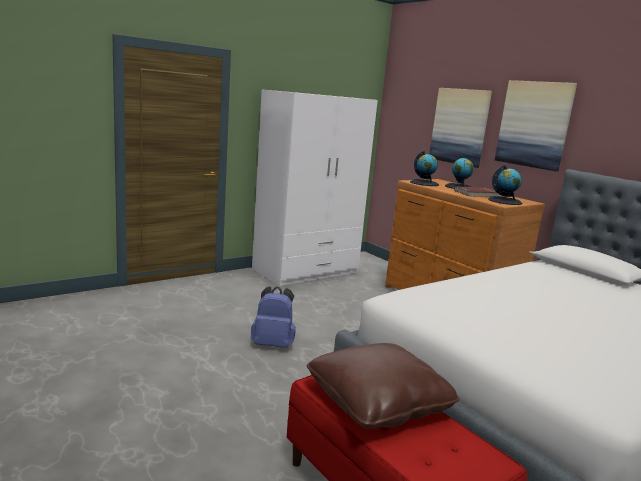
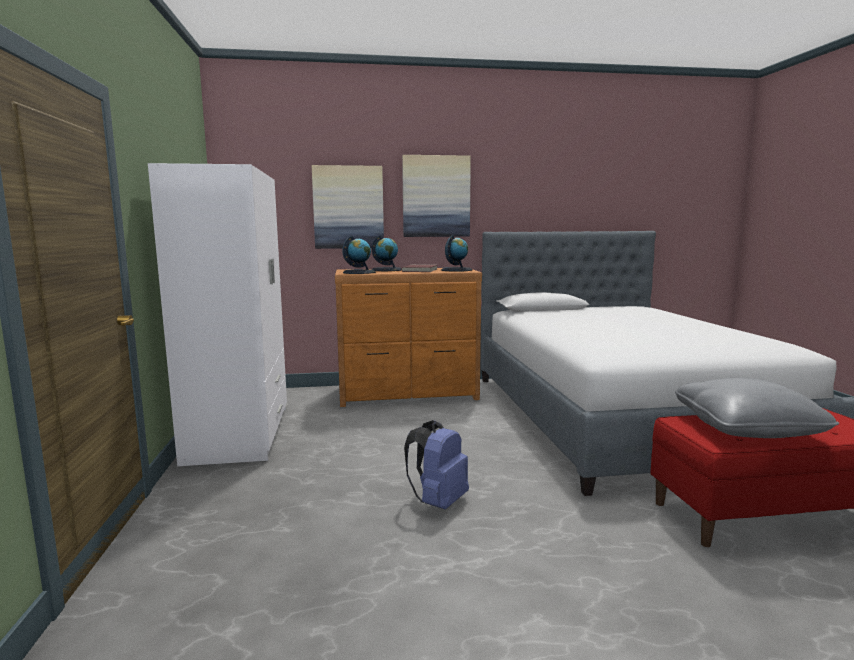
camera: 60 degrees left, 5 degrees down
brown pillow [307,343,460,429] -> grey pillow [675,378,839,438]

